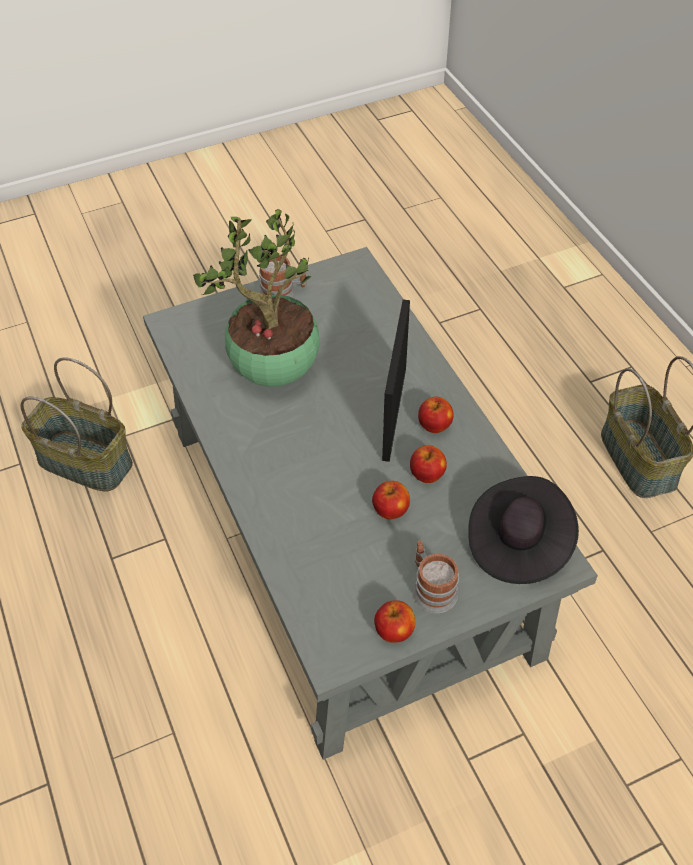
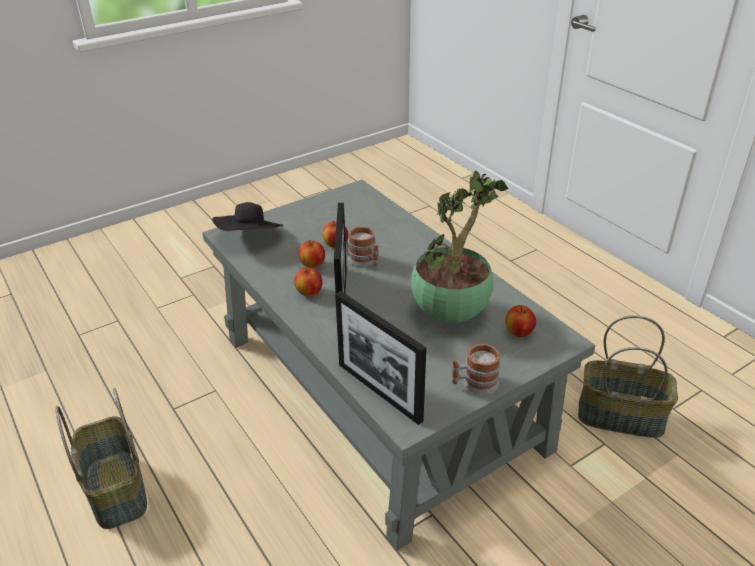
camera: 170 degrees right, 15 degrees down
apple [374,600,416,643] -> apple moved to [505,305,536,337]
mug [414,541,459,613] -> mug moved to [348,227,379,267]
none -> picture frame [335,291,426,425]

